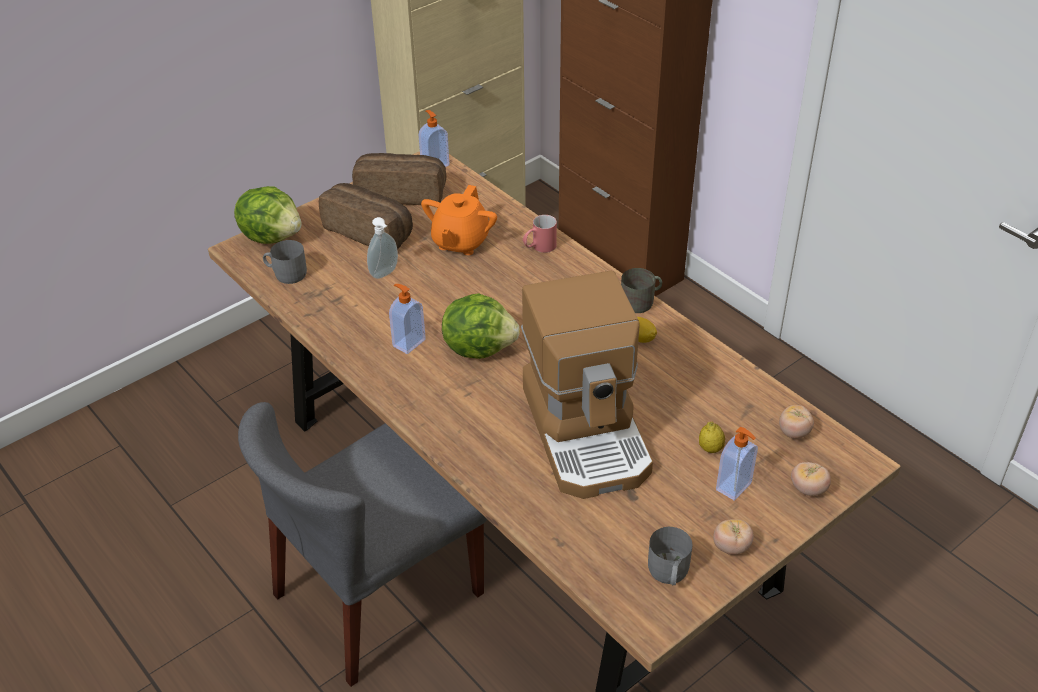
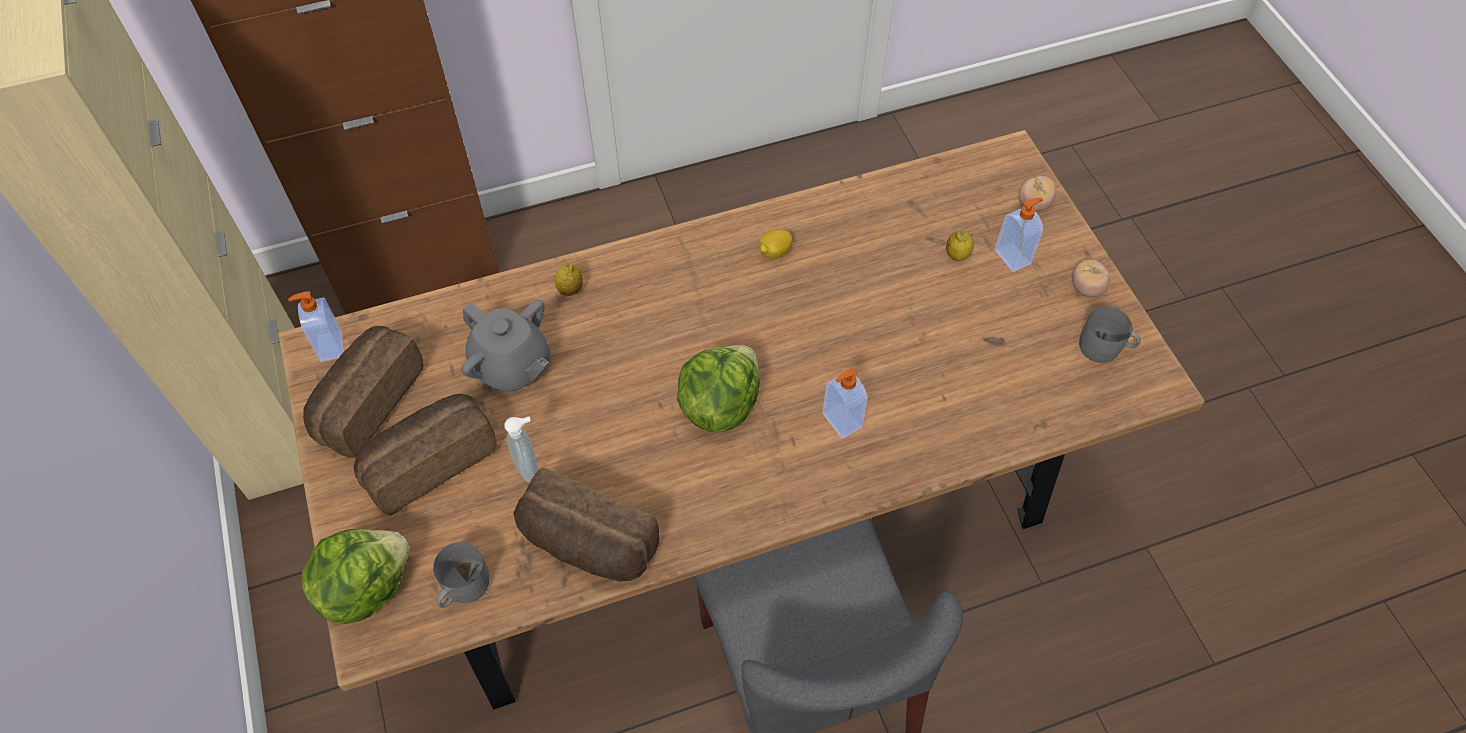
camera: 70 degrees left, 15 degrees up
soap dispenser [389,284,426,354] -> soap dispenser moved to [822,368,868,439]
orange teapot [421,185,497,255] -> grey teapot [461,300,551,393]
coffee machine [521,271,653,499] -> none
red mug [523,215,557,253] -> lemon [555,263,583,296]
grey mug [621,268,662,313] -> none
tomato [779,405,814,439] -> none
none -> bread [514,467,660,581]

